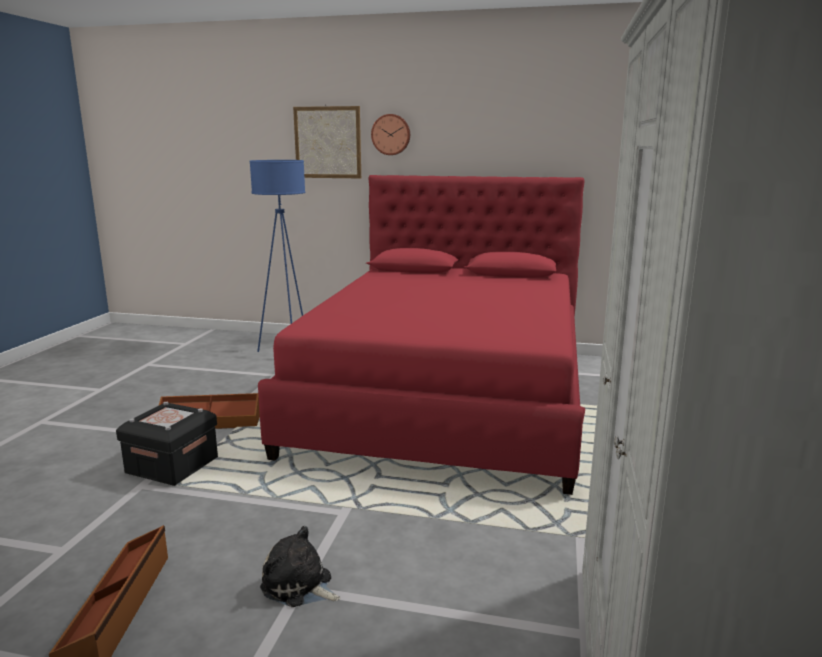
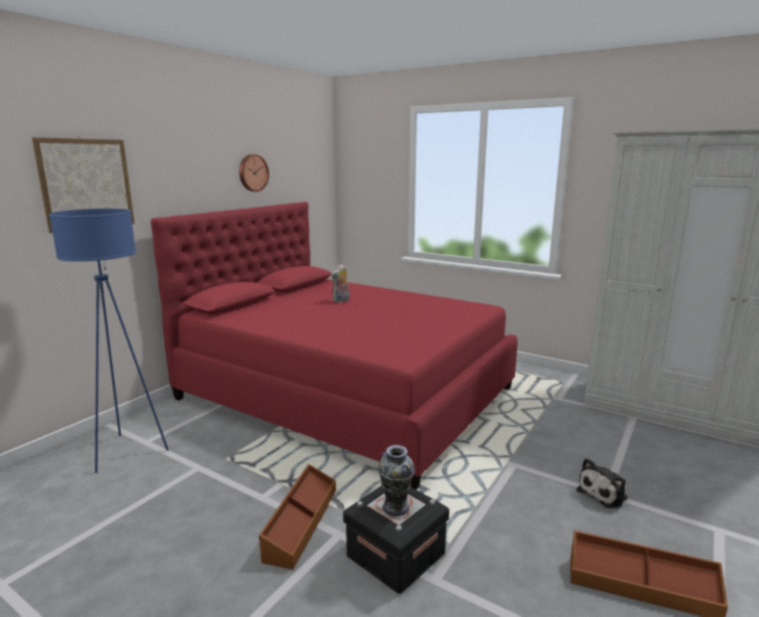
camera: 70 degrees left, 0 degrees up
wall clock [371,114,410,155] -> wall clock moved to [239,154,269,192]
none -> plush toy [331,264,349,303]
none -> vase [378,445,415,516]

